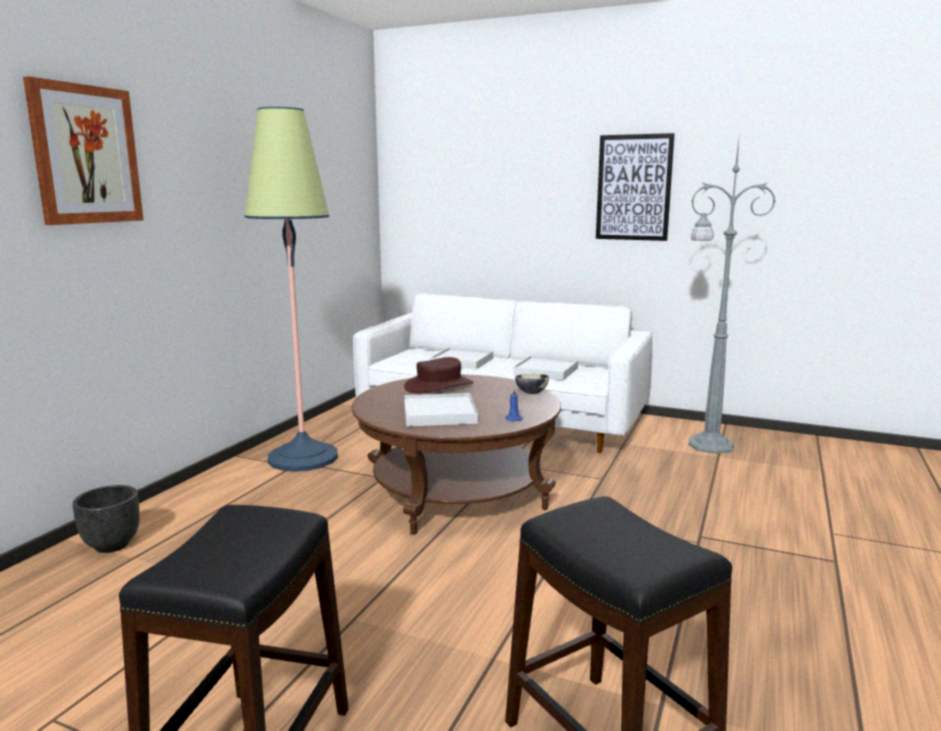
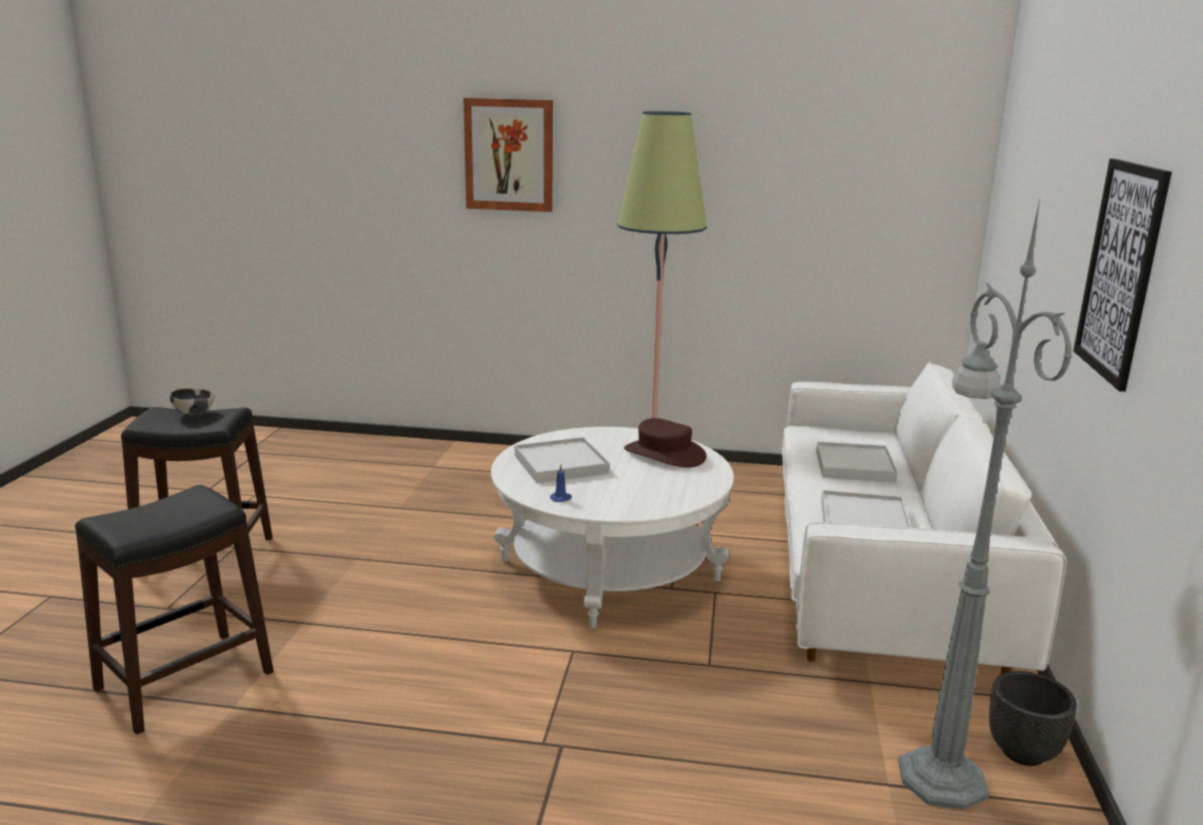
camera: 75 degrees right, 5 degrees up
black planter [72,485,139,553] -> black planter moved to [989,671,1077,766]
brown coffee table [352,375,561,535] -> white coffee table [491,427,734,629]
bowl [515,374,549,394] -> bowl moved to [170,388,215,416]

